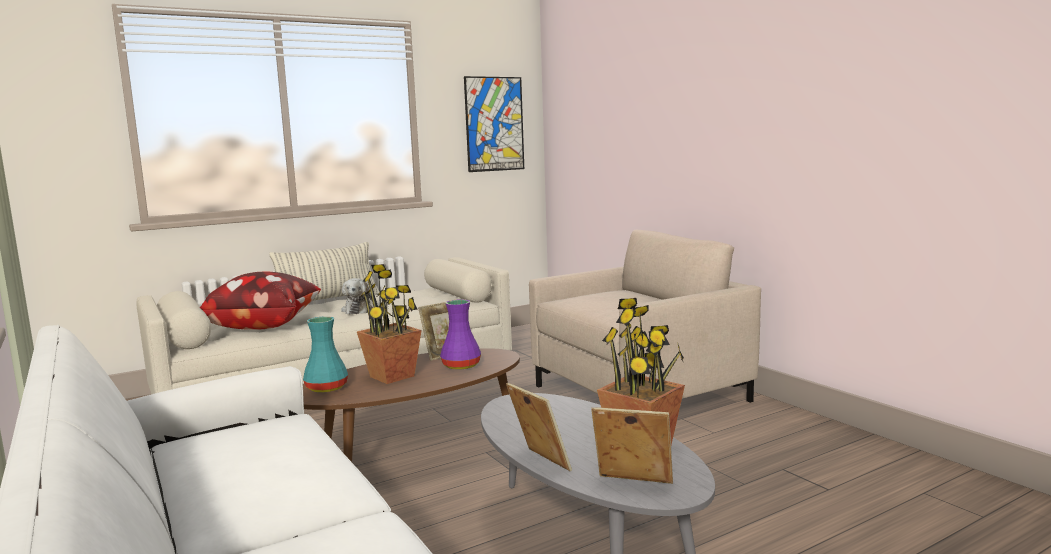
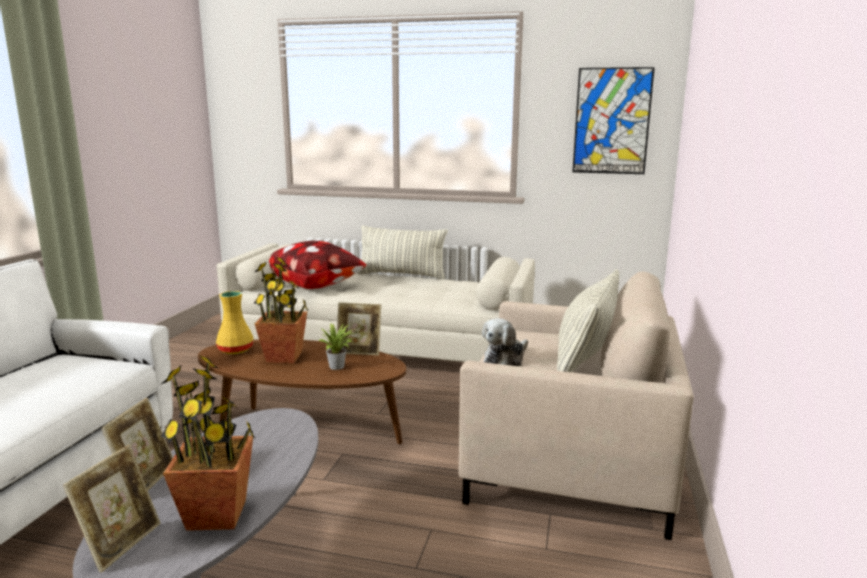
camera: 45 degrees right, 5 degrees up
turquoise vase [303,316,348,392] -> yellow vase [216,291,254,354]
plush toy [341,278,372,314] -> plush toy moved to [482,318,528,366]
purple vase [440,299,481,369] -> potted plant [318,323,356,370]
picture frame [591,407,673,484] -> picture frame turned 45 degrees clockwise [63,445,161,572]
none -> pillow [557,269,619,372]

